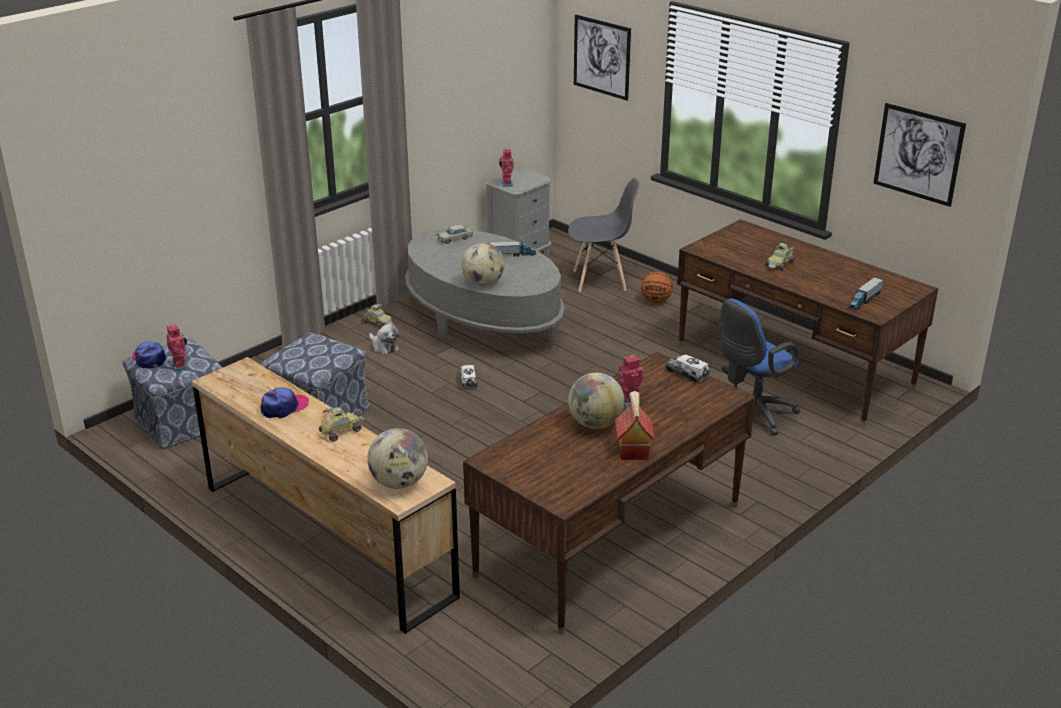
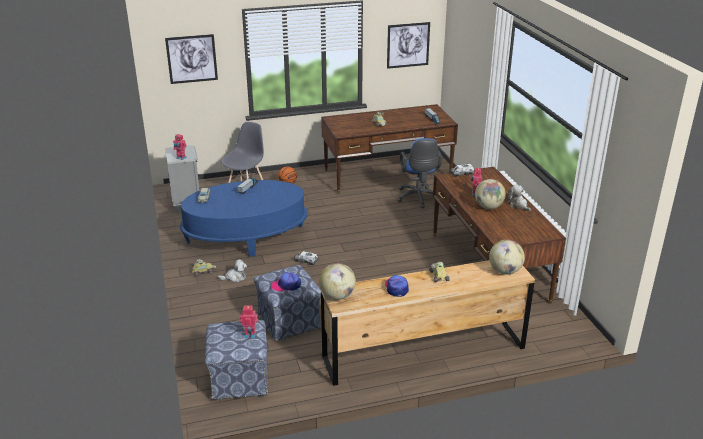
camera: 60 degrees left, 0 degrees up
cap [132,341,166,369] -> cap moved to [271,272,301,291]
grey coffee table [405,229,565,349] -> blue coffee table [180,180,308,257]
globe [461,243,505,286] -> globe moved to [319,263,356,300]
toy house [615,391,654,460] -> plush toy [507,185,531,212]

